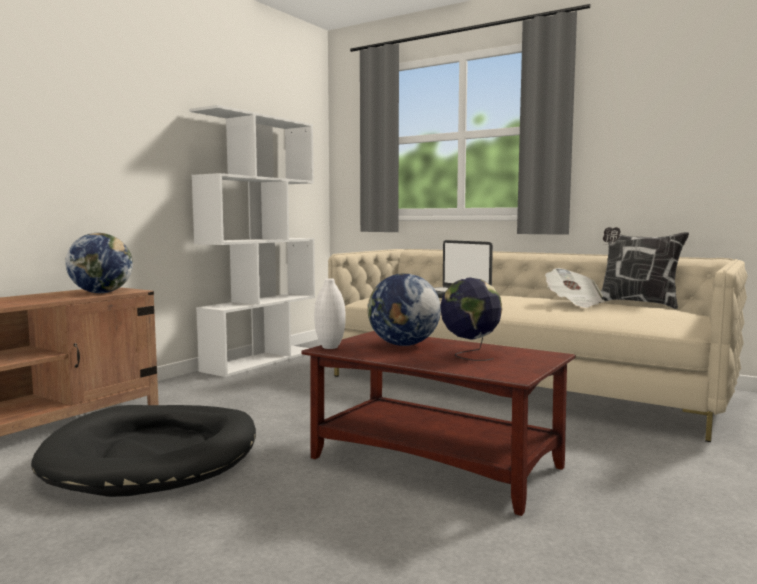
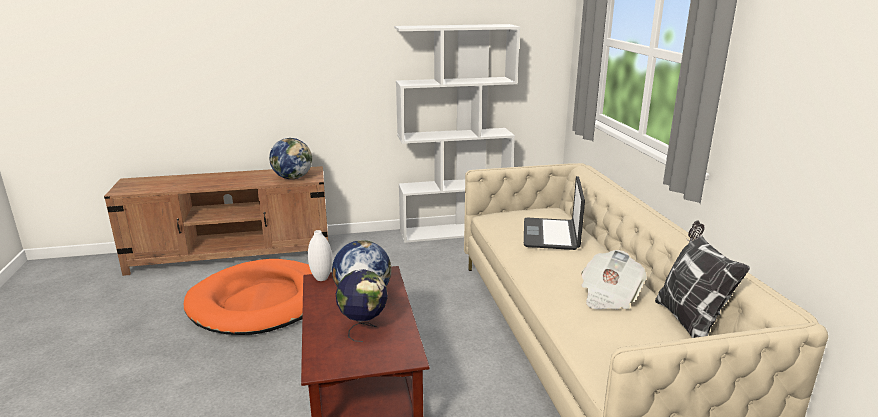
camera: 45 degrees right, 15 degrees up
black dog bed [31,405,256,497] -> orange dog bed [184,259,312,335]

